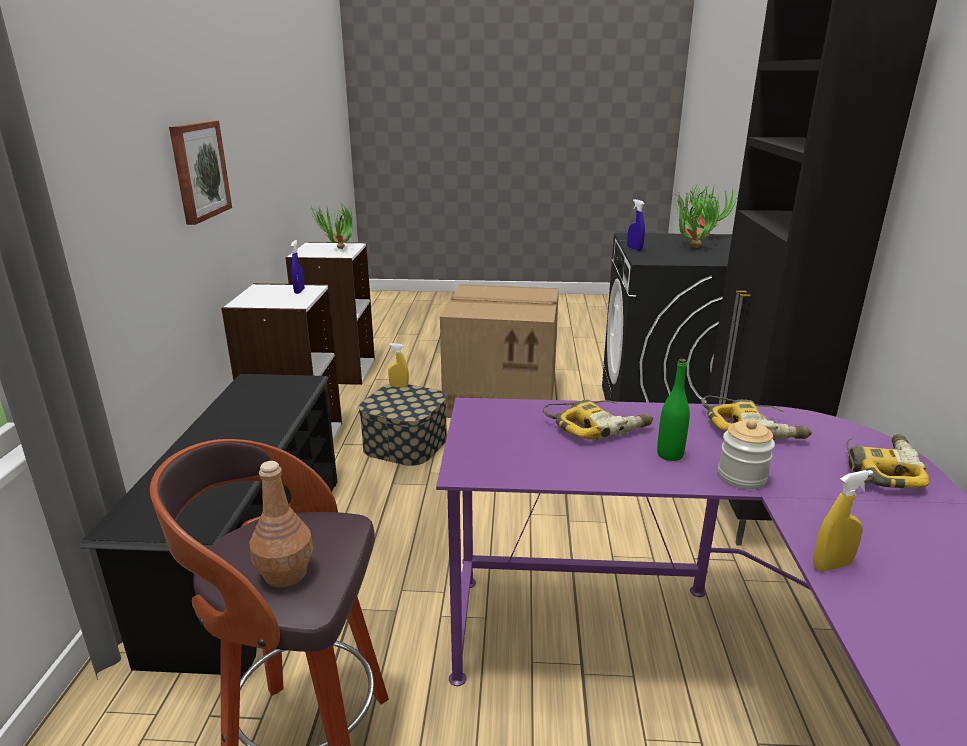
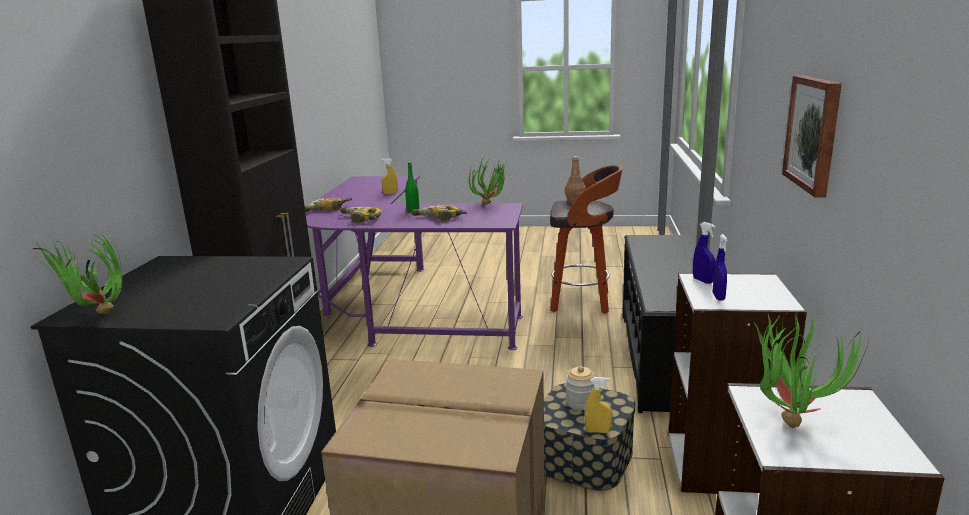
camera: 175 degrees left, 5 degrees down
blue spray bottle [627,199,645,251] -> blue spray bottle moved to [693,222,716,284]
potted plant [674,193,719,248] -> potted plant moved to [469,159,507,205]
jar [718,420,775,489] -> jar moved to [566,366,595,410]

